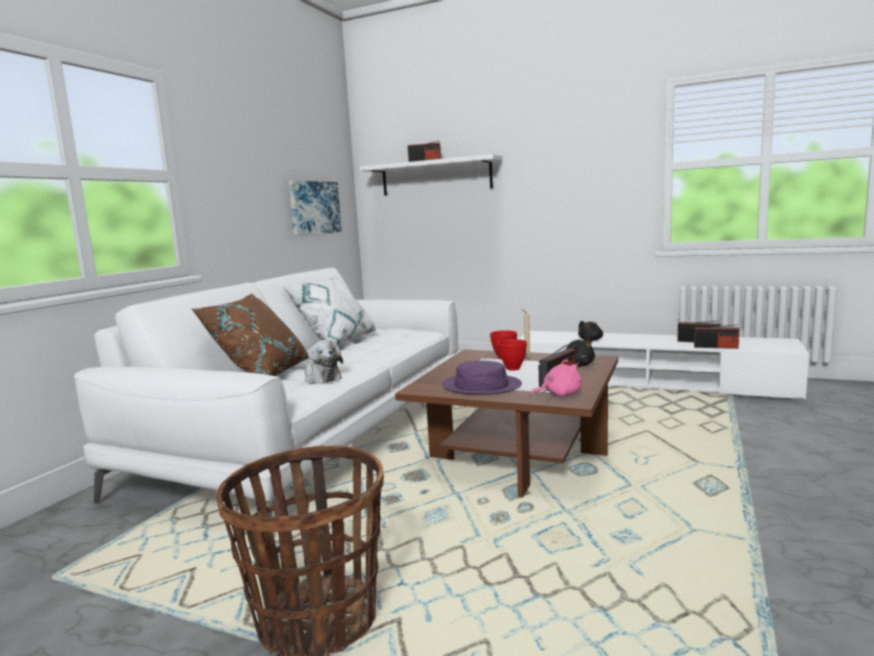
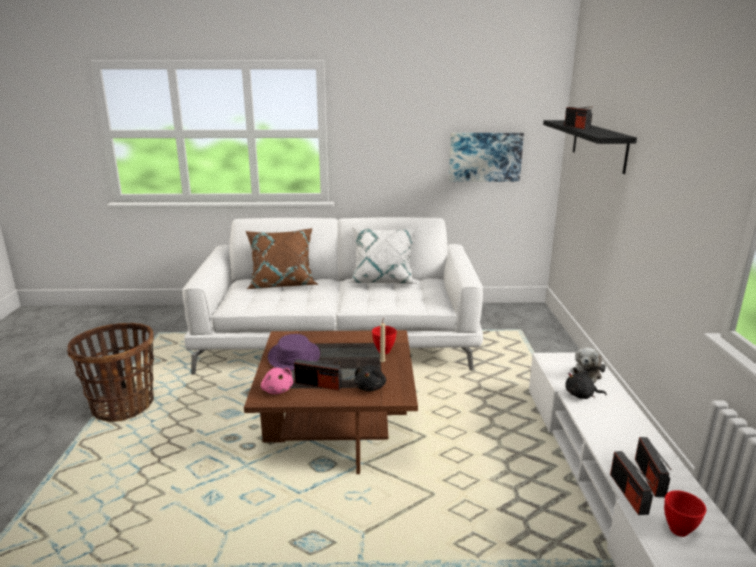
camera: 65 degrees right, 10 degrees up
plush toy [305,340,343,383] -> plush toy moved to [570,347,606,383]
white shelf [359,154,503,196] -> black shelf [543,120,637,174]
red bowl [498,339,527,371] -> red bowl moved to [664,490,706,537]

